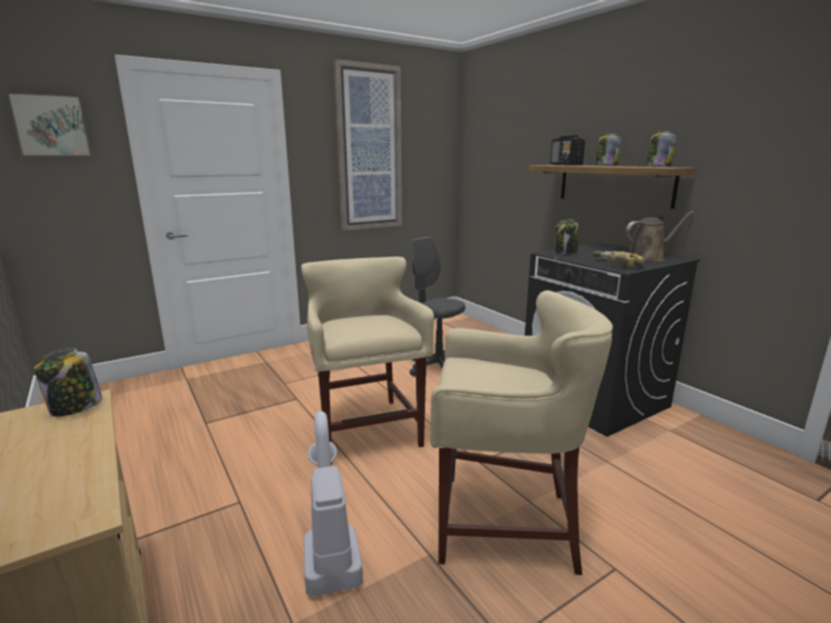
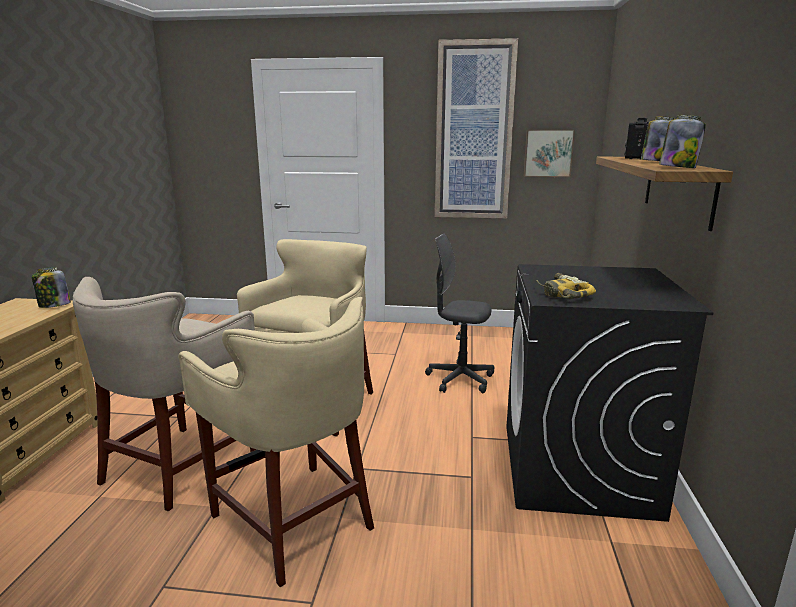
camera: 40 degrees right, 0 degrees up
picture [6,92,92,156] -> picture moved to [524,129,575,177]
vacuum cleaner [304,411,363,596] -> beige stool [73,277,257,511]
grey office chair [410,237,466,376] -> grey office chair turned 60 degrees counterclockwise [425,234,494,393]
jar [556,220,579,254] -> none
brown watering can [626,211,694,261] -> none

